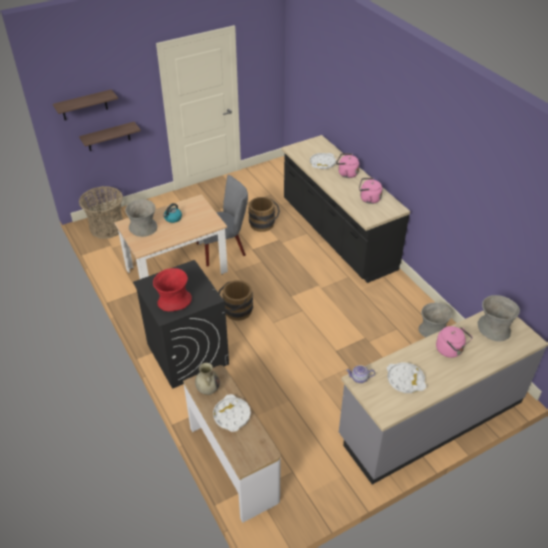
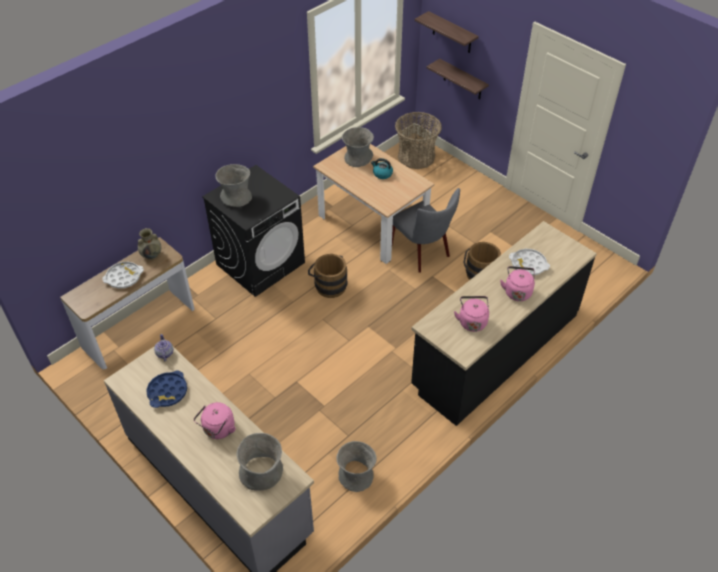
camera: 75 degrees right, 5 degrees up
red vase [153,268,192,311] -> grey vase [215,164,252,207]
white tray [387,363,426,393] -> blue tray [146,370,187,408]

